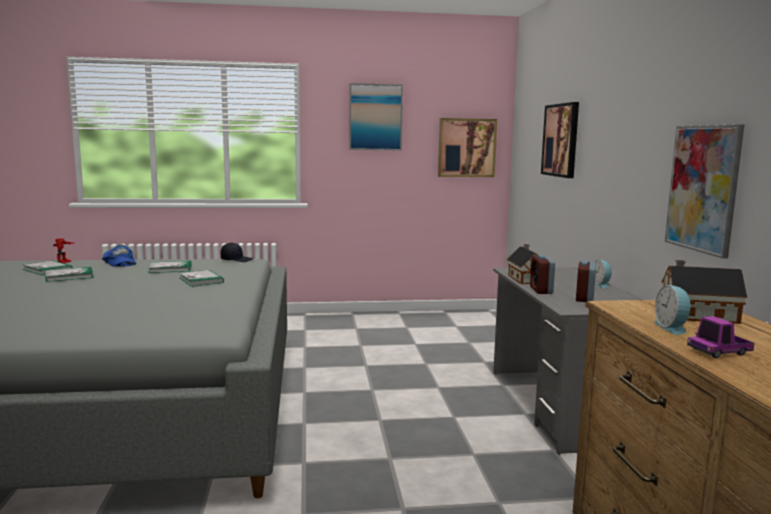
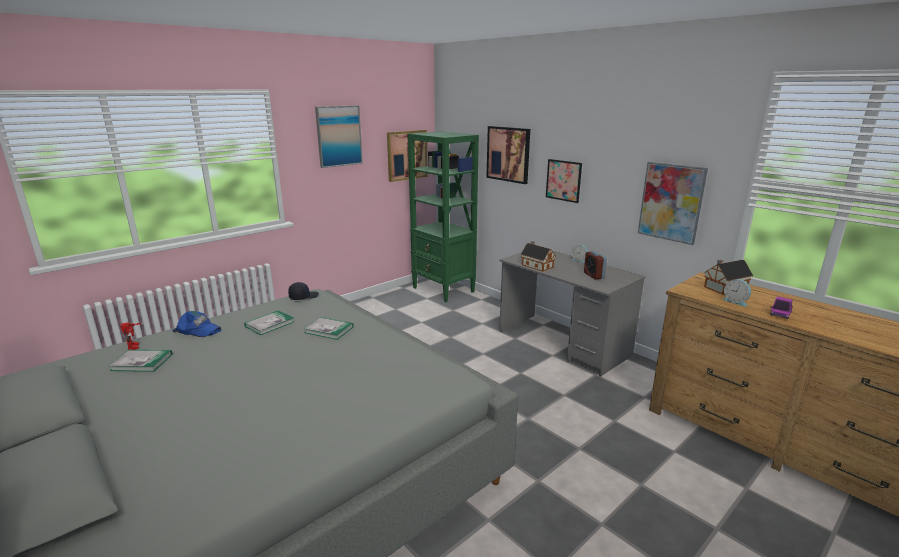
camera: 35 degrees left, 10 degrees up
book [45,267,94,282] -> none
alarm clock [530,254,555,294] -> none
none -> green bookcase [407,131,479,302]
none -> picture [546,159,582,203]

